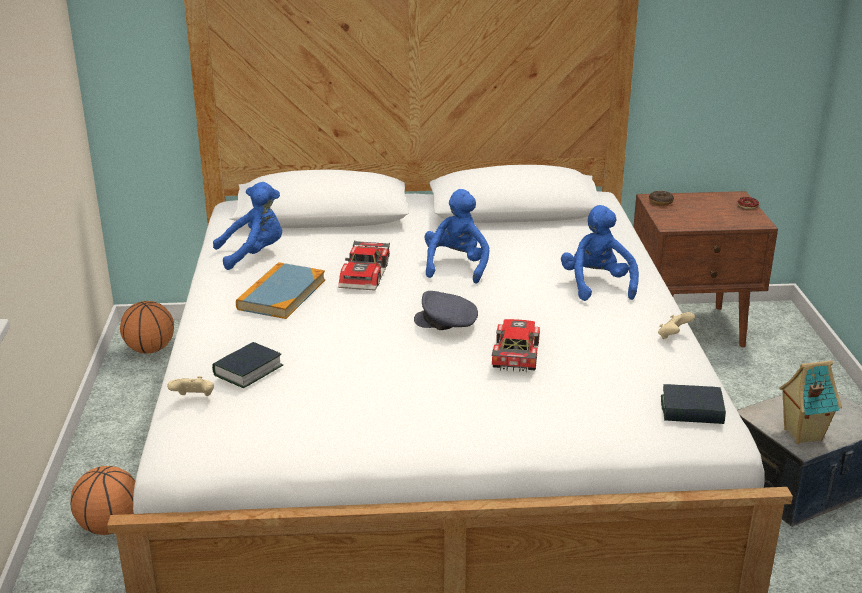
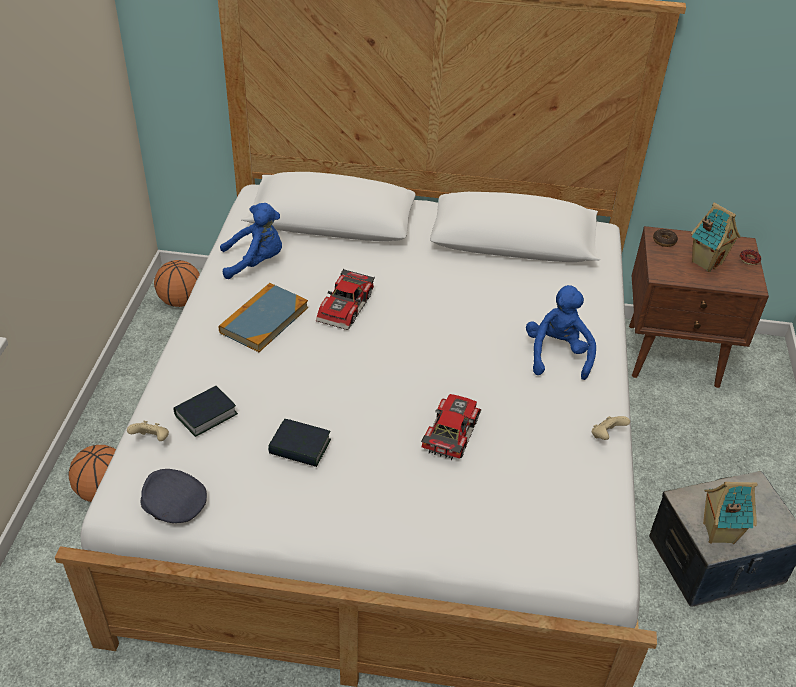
camera: 10 degrees right, 15 degrees up
grey cap [414,291,478,330] -> grey cap moved to [141,469,207,523]
blue plush toy [424,189,490,284] -> none
book [661,384,726,424] -> book moved to [268,419,331,467]
none -> toy house [691,202,740,272]

